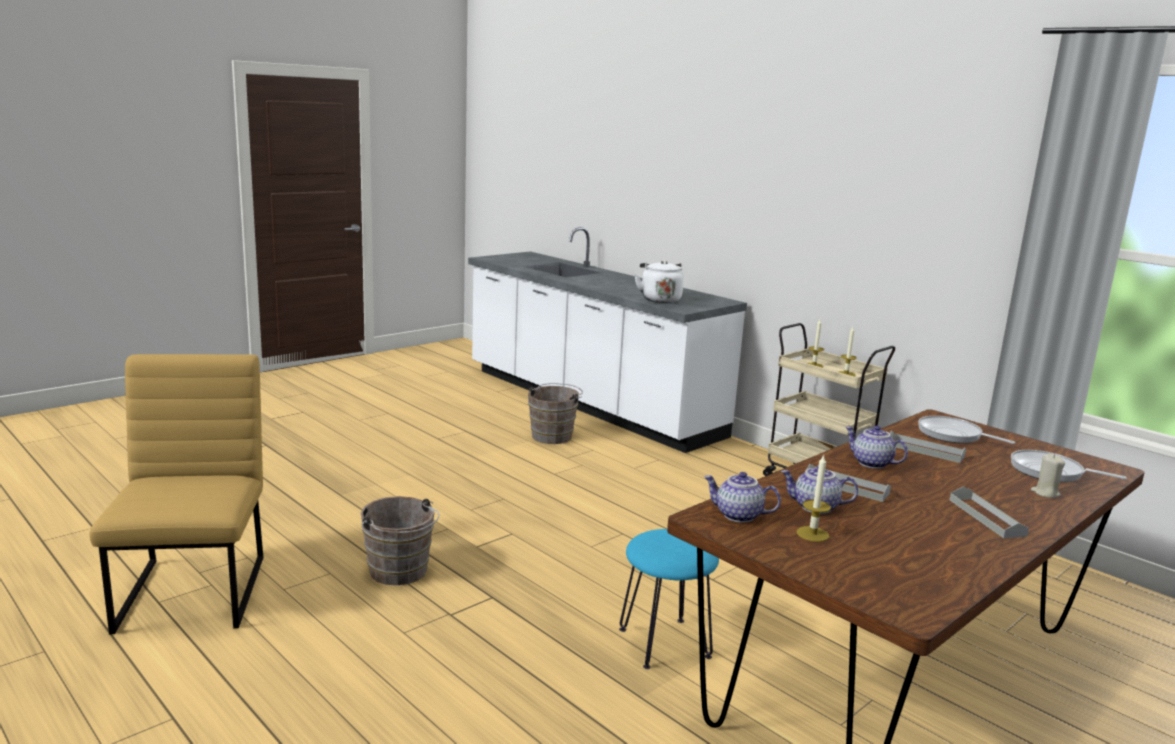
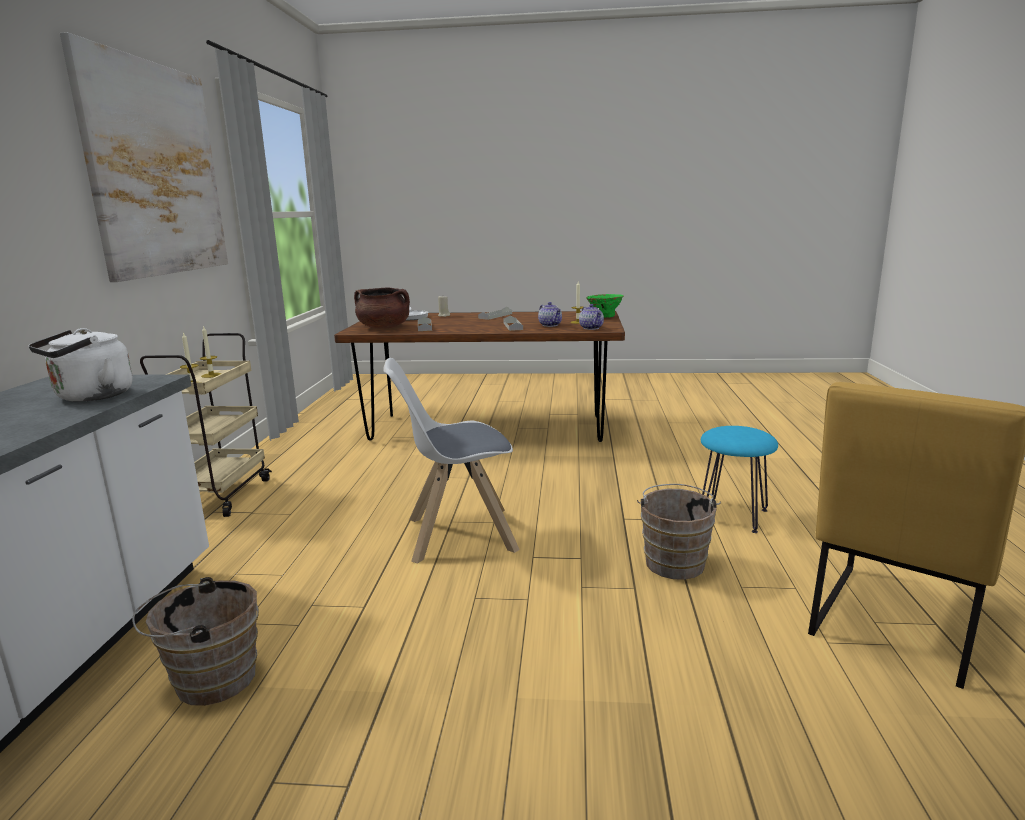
camera: 130 degrees left, 0 degrees up
turquoise stool [619,529,719,669] -> turquoise stool moved to [701,426,778,533]
teapot [845,426,908,469] -> none
frying pan [918,416,1015,444] -> brown cooking pot [354,287,410,329]
none -> picture [60,32,228,282]
none -> chair [383,358,520,563]
none -> green vase [586,294,624,318]

